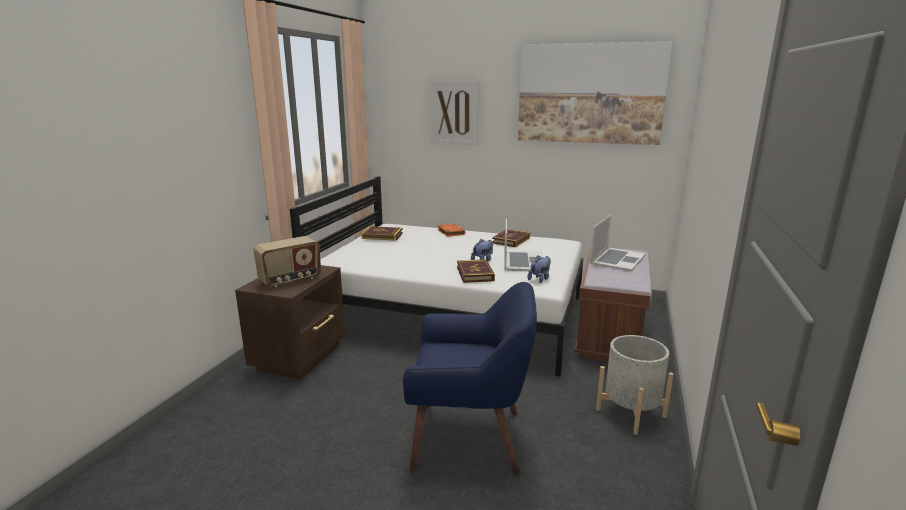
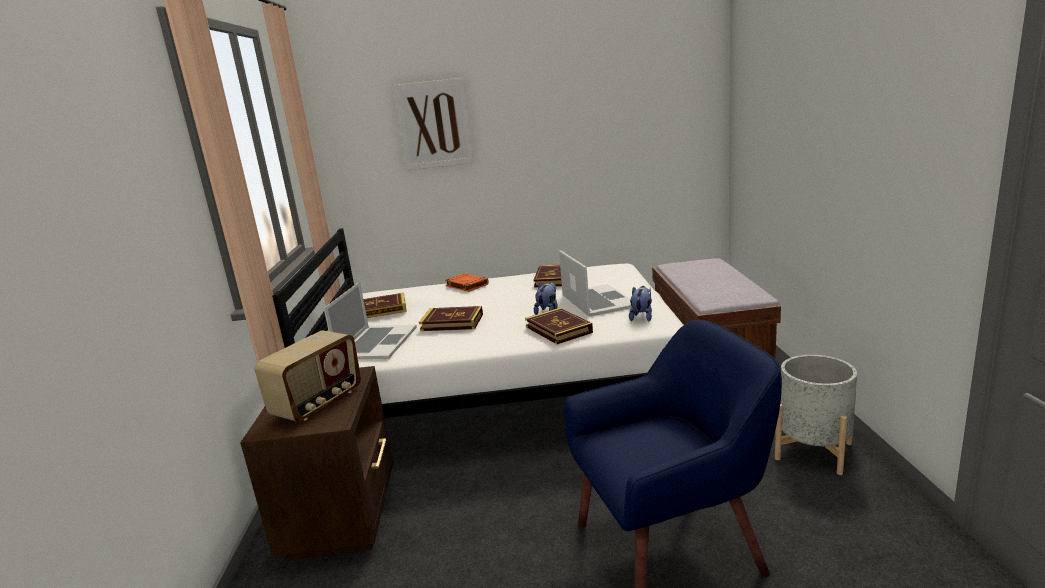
camera: 20 degrees left, 0 degrees up
picture [518,41,673,145] -> none
laptop [590,215,645,272] -> laptop moved to [324,282,417,359]
none -> book [419,306,483,331]

